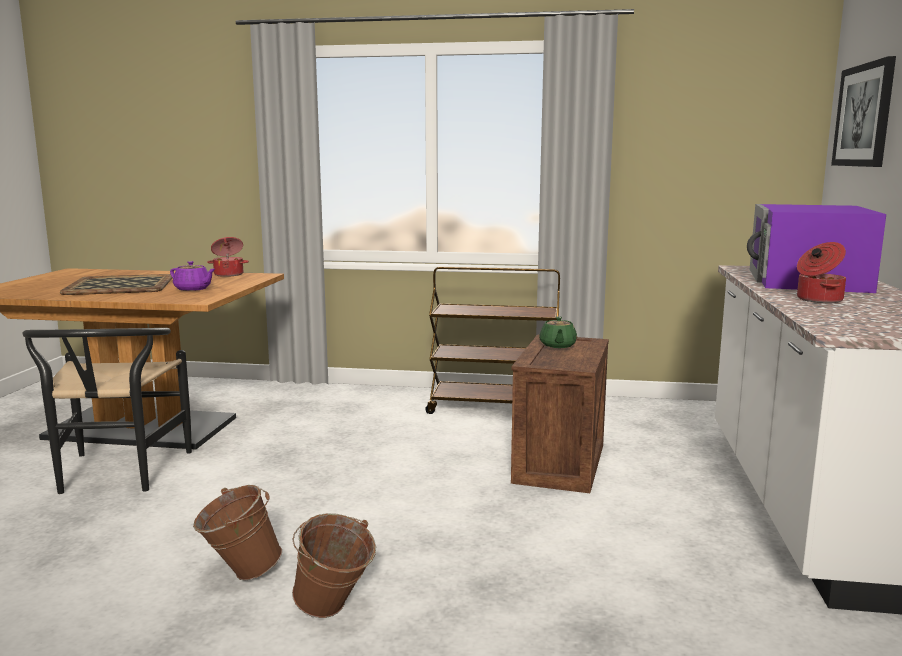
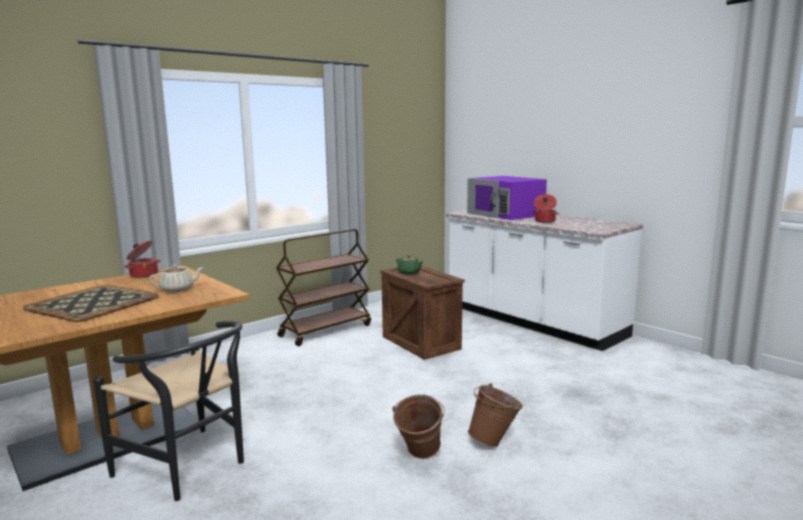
camera: 50 degrees left, 0 degrees up
purple teapot [170,261,215,291] -> beige teapot [149,265,204,292]
picture [831,56,896,167] -> none

